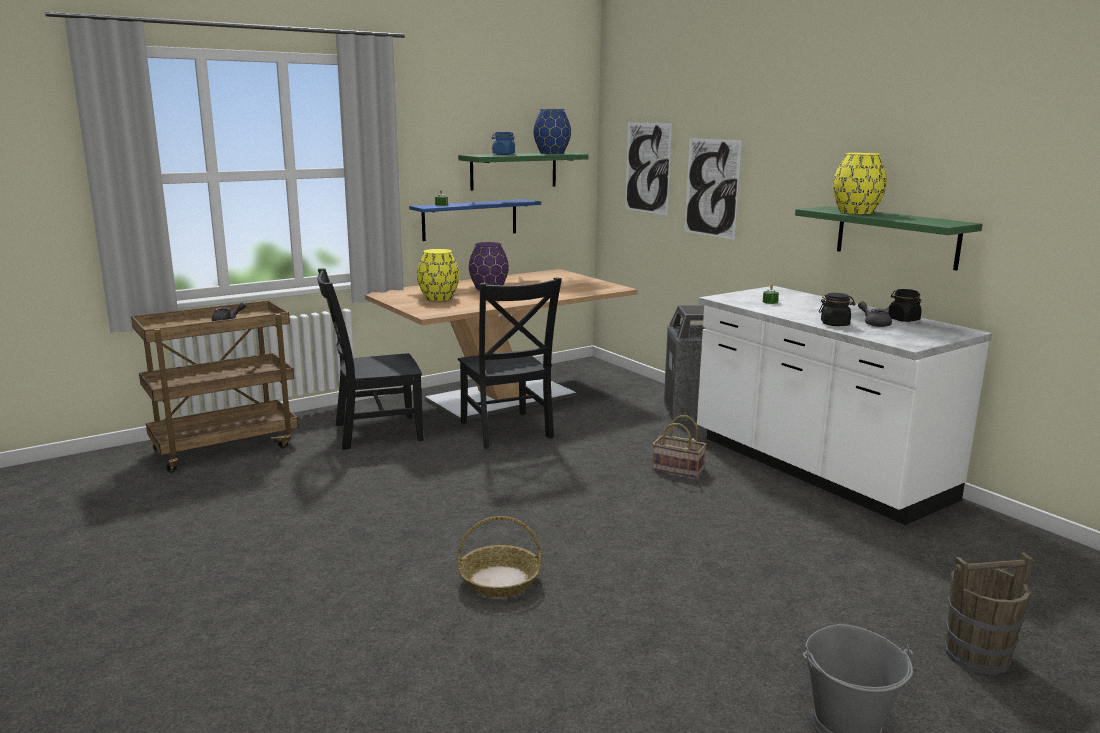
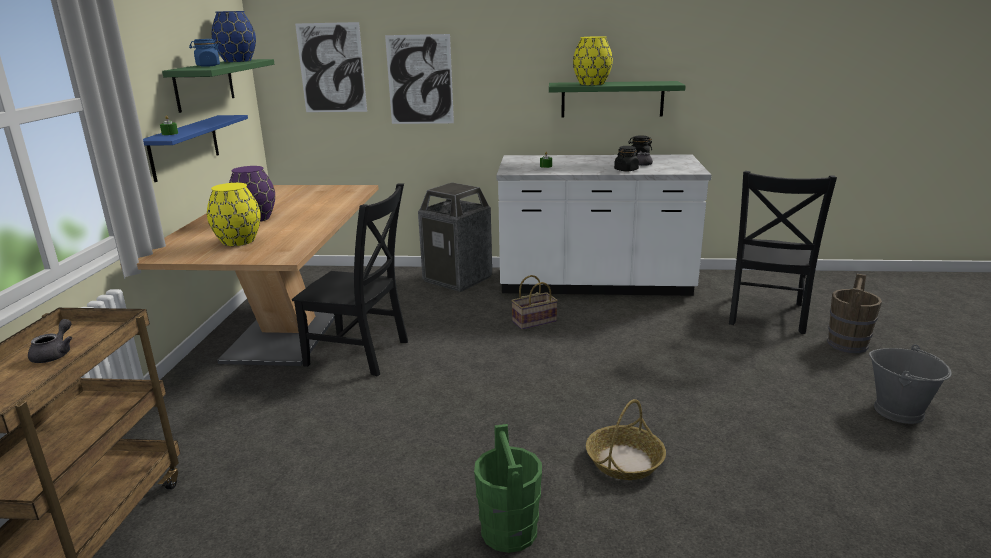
camera: 50 degrees left, 5 degrees up
black chair [317,269,423,450] -> black chair moved to [729,171,837,334]
none -> green bucket [474,424,542,553]

